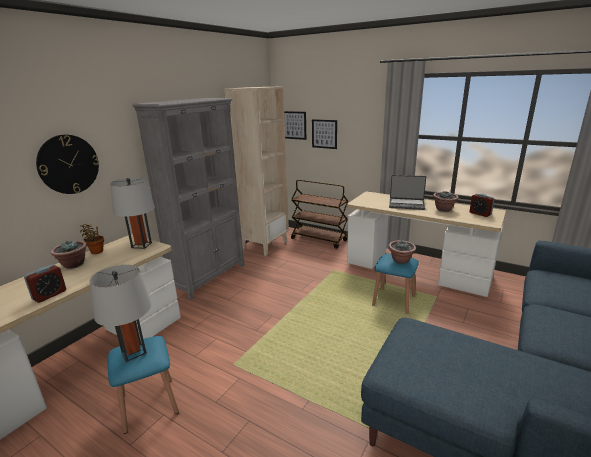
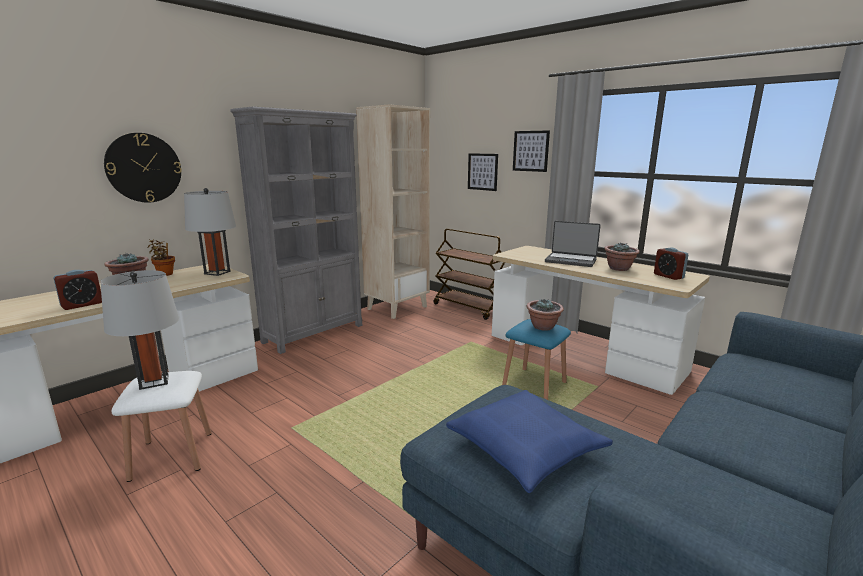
camera: 10 degrees right, 5 degrees down
blue stool [108,336,179,434] -> white stool [111,371,211,482]
picture [284,111,306,140] -> picture moved to [513,130,550,172]
none -> blue pillow [446,390,613,493]

